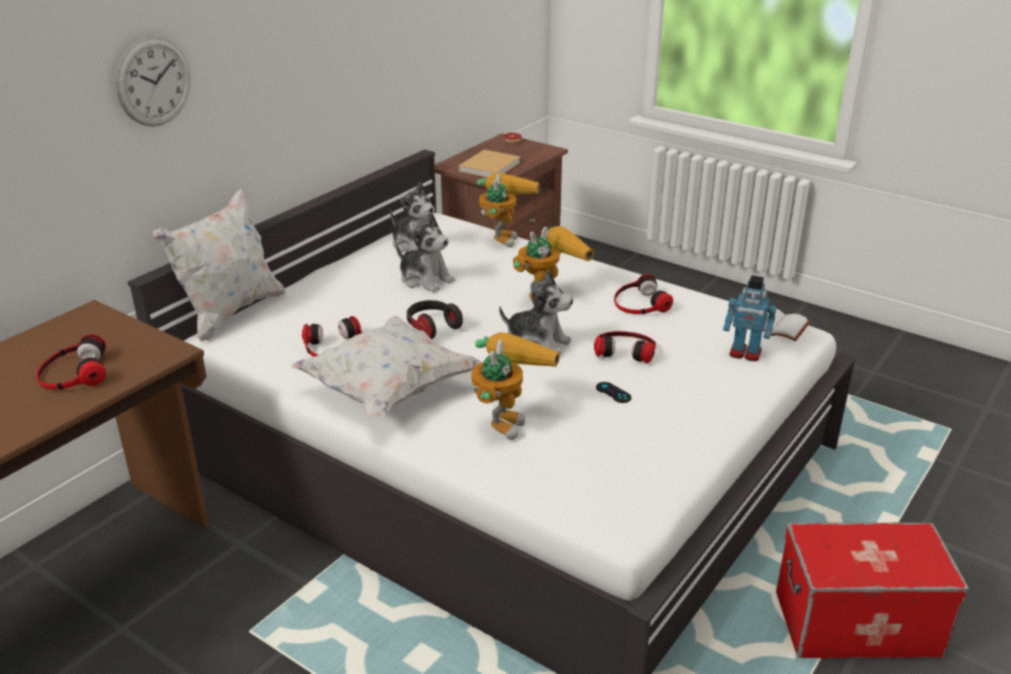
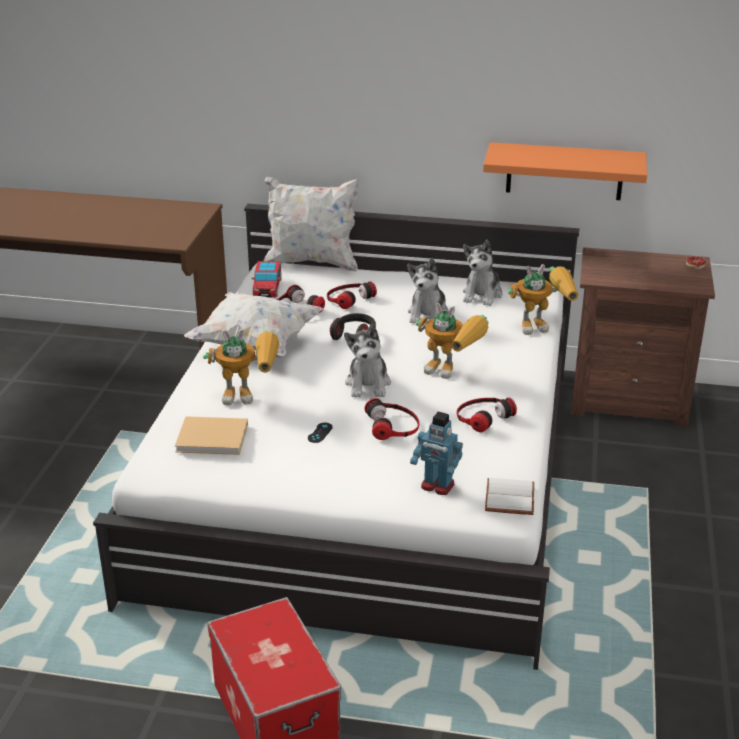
camera: 65 degrees right, 0 degrees up
headphones [36,334,106,390] -> headphones moved to [327,281,377,309]
wall clock [115,37,191,127] -> none
beige book [458,150,521,177] -> beige book moved to [175,416,248,455]
toy robot [723,275,777,361] -> toy robot turned 60 degrees counterclockwise [410,412,463,495]
none -> toy car [252,261,282,297]
none -> orange shelf [483,142,647,200]

